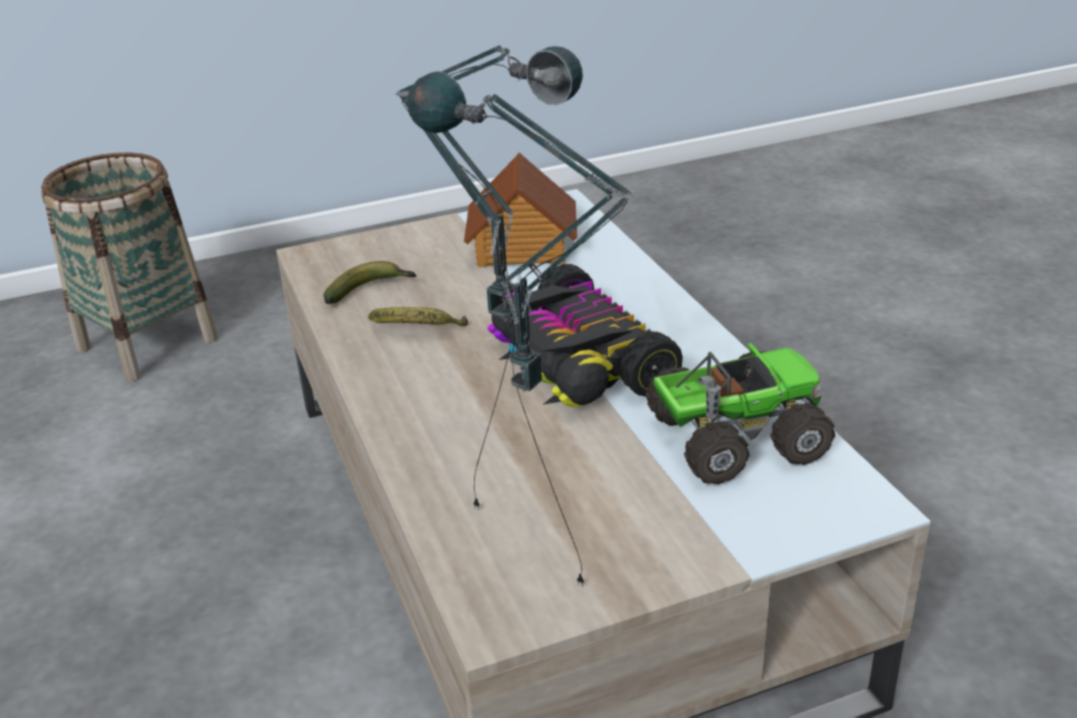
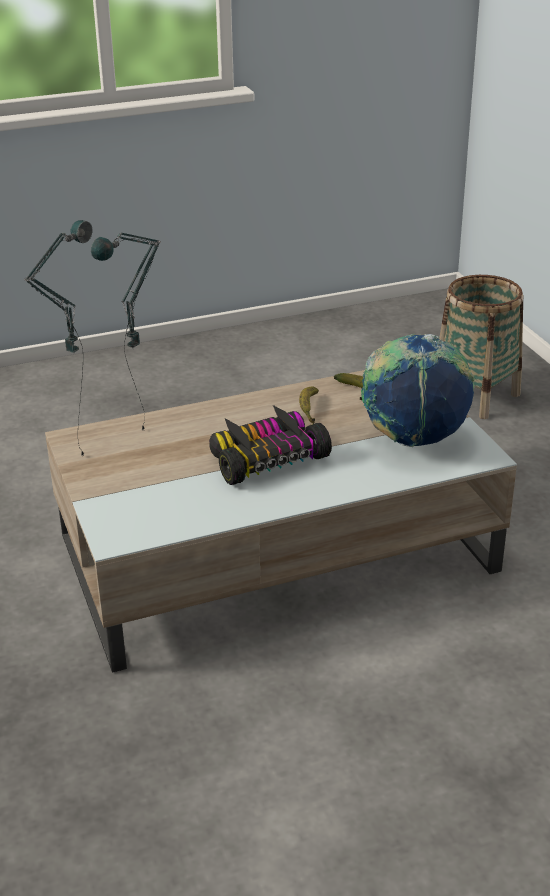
camera: 90 degrees right, 0 degrees up
toy house [464,152,577,267] -> globe [361,333,476,447]
toy truck [646,343,835,485] -> none

